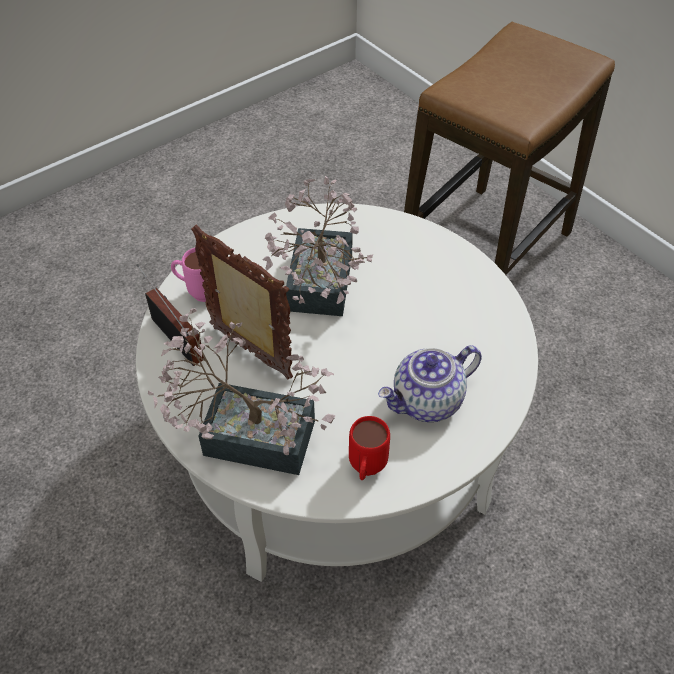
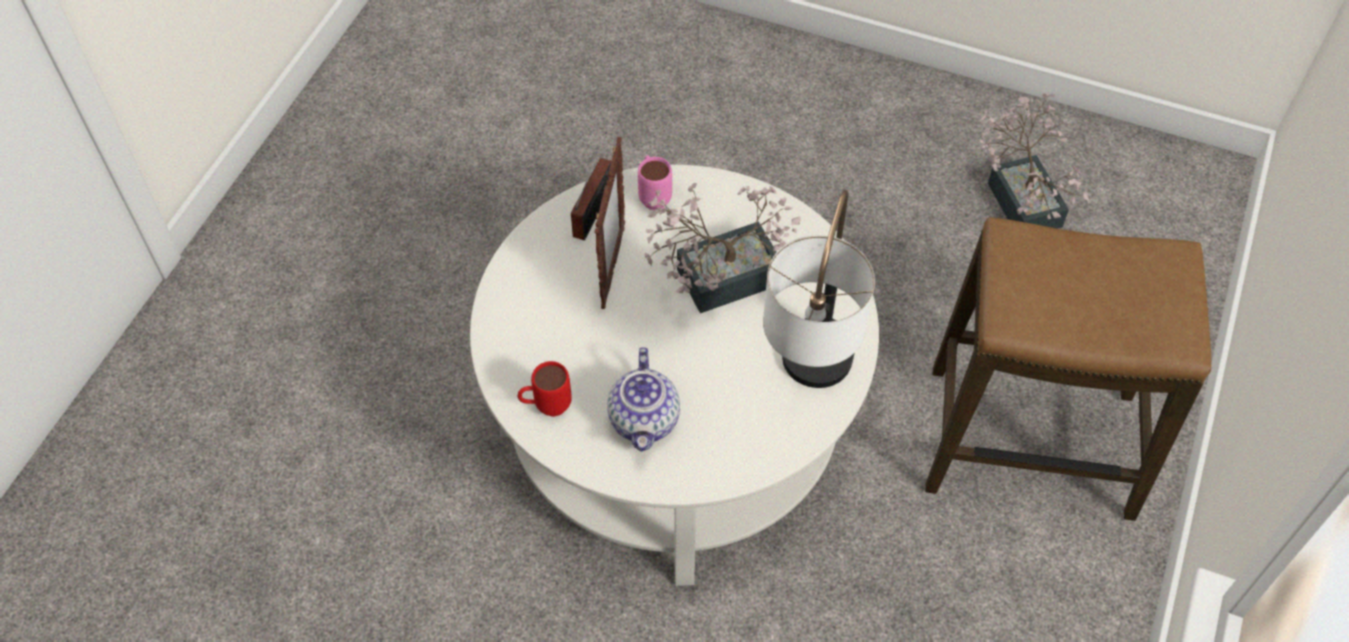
camera: 60 degrees right, 5 degrees up
potted plant [148,308,336,475] -> potted plant moved to [979,93,1089,229]
teapot [378,345,482,422] -> teapot turned 120 degrees counterclockwise [607,347,680,452]
none -> table lamp [763,190,875,388]

